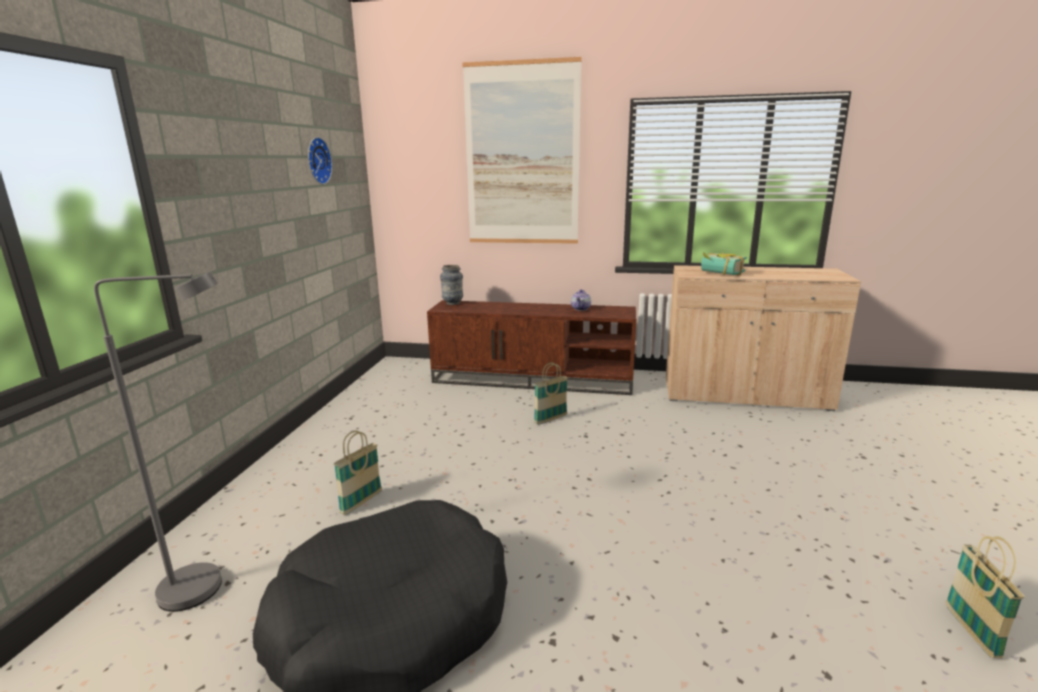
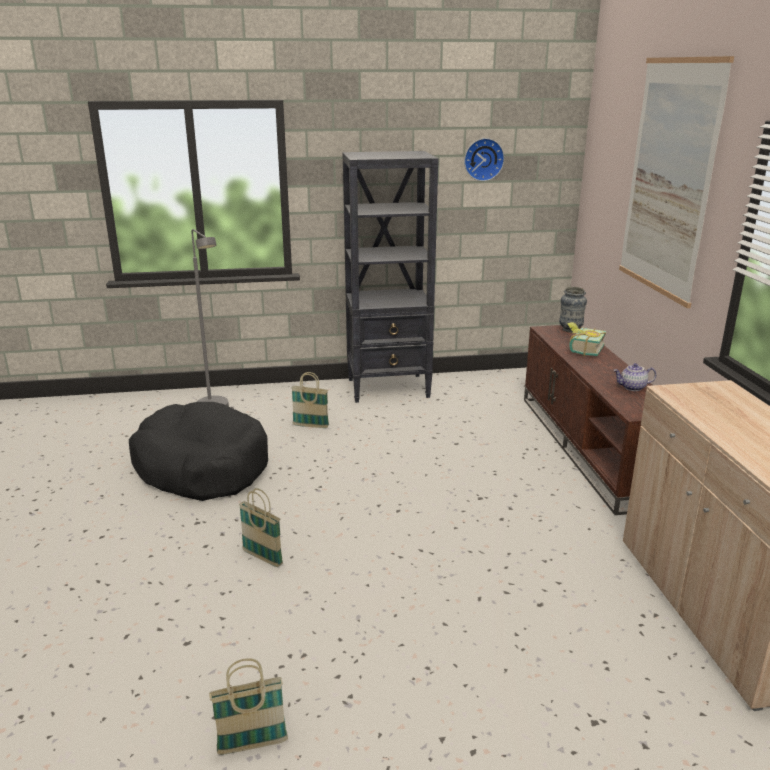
camera: 70 degrees right, 5 degrees up
basket [534,363,568,424] -> basket moved to [239,488,283,567]
book [701,252,747,276] -> book moved to [567,322,606,356]
none -> black bookcase [342,151,439,403]

